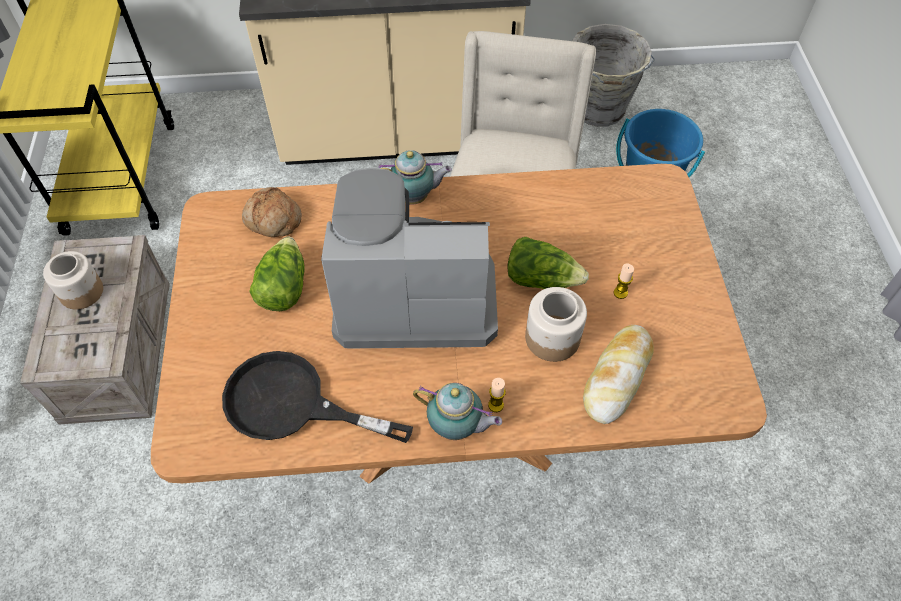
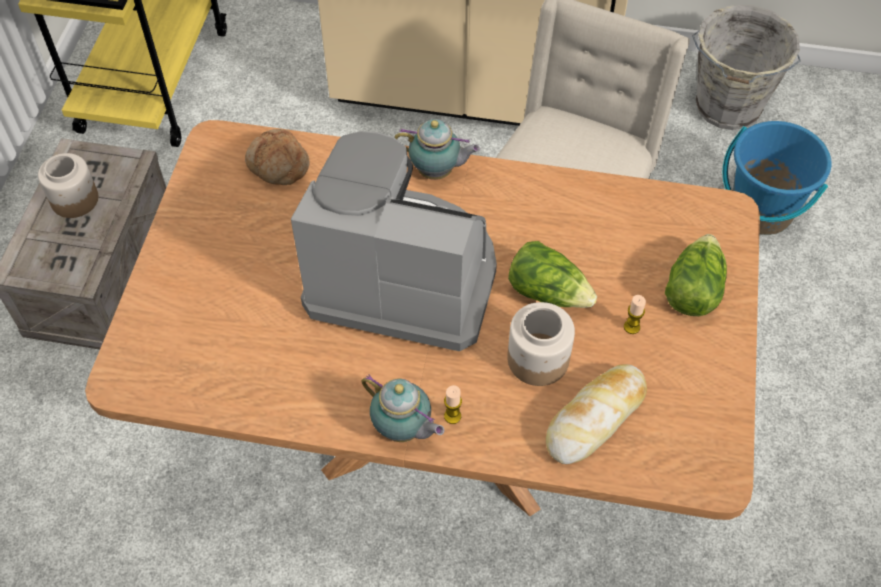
camera: 15 degrees right, 0 degrees up
black frying pan [222,351,413,443] -> none
lettuce [249,236,305,311] -> lettuce moved to [665,234,727,316]

